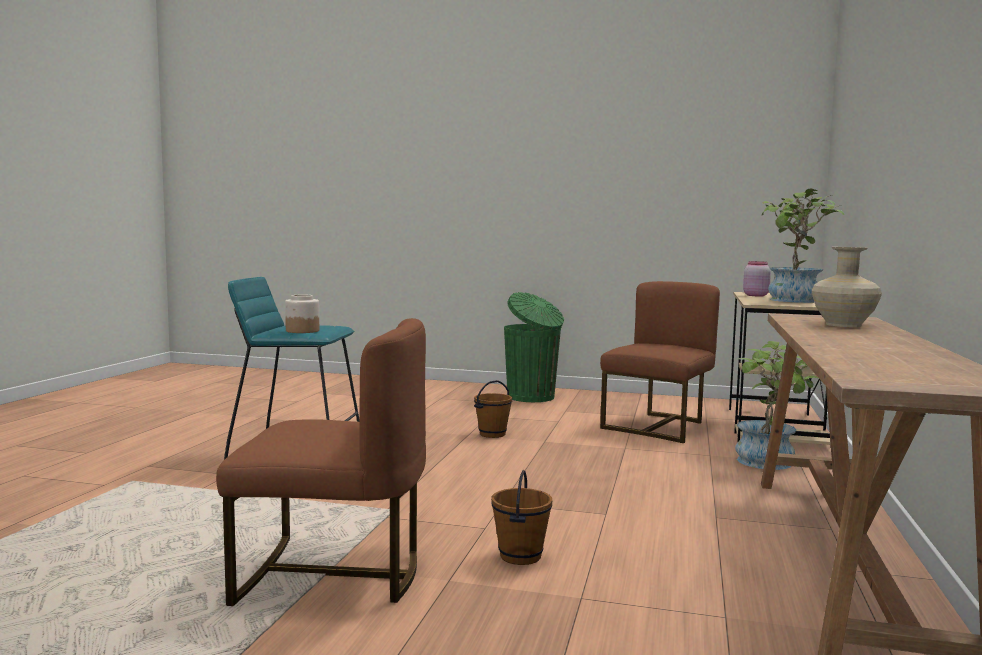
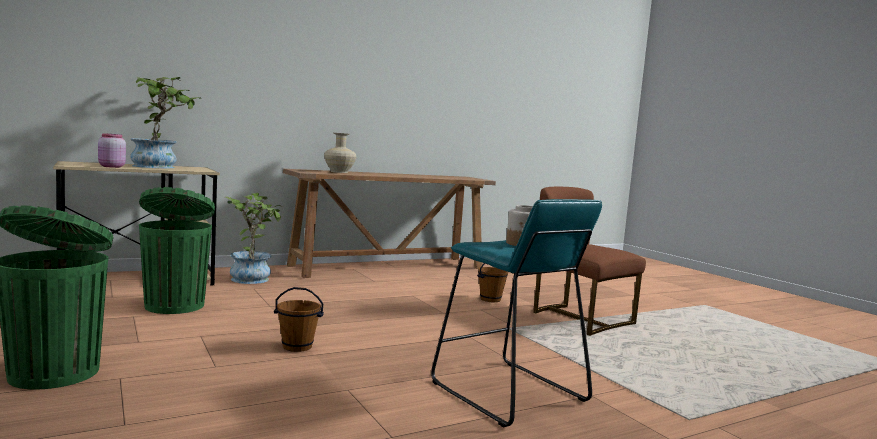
camera: 135 degrees left, 0 degrees up
brown chair [600,281,720,443] -> green trash can [139,187,215,314]

